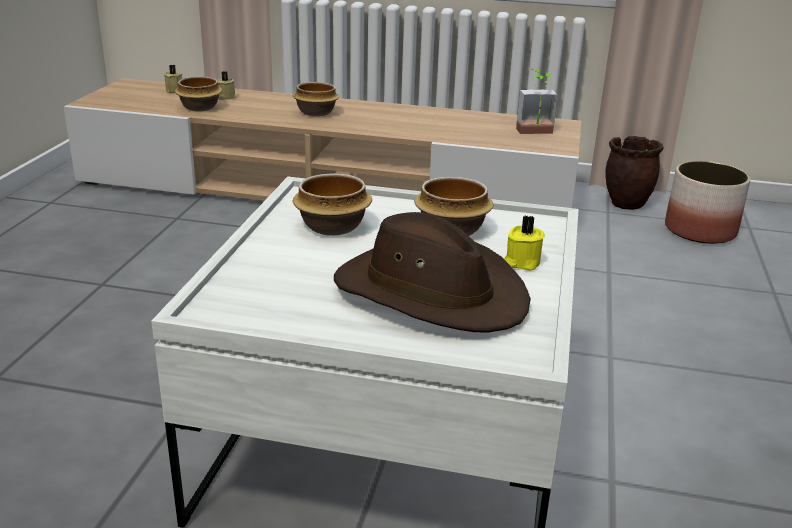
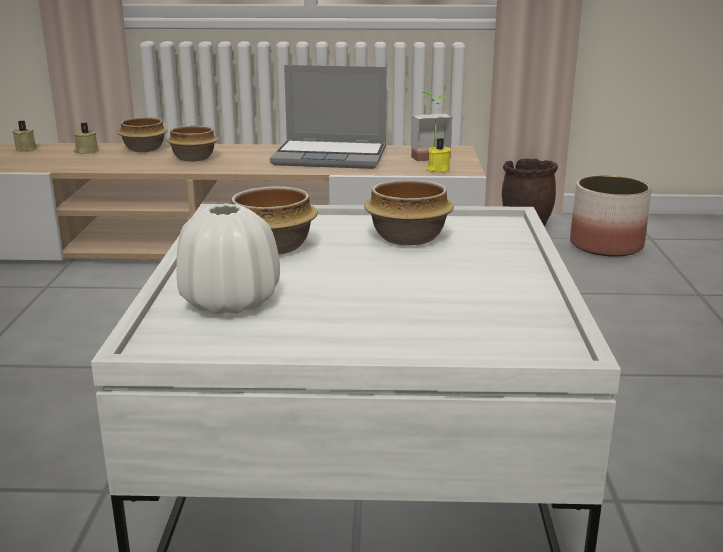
camera: 10 degrees left, 5 degrees down
bowl [175,76,222,111] -> bowl moved to [117,117,168,152]
brown hat [334,212,531,333] -> none
yellow candle [504,215,545,271] -> yellow candle moved to [426,138,451,172]
none -> white vase [176,204,280,315]
none -> laptop [270,65,387,169]

